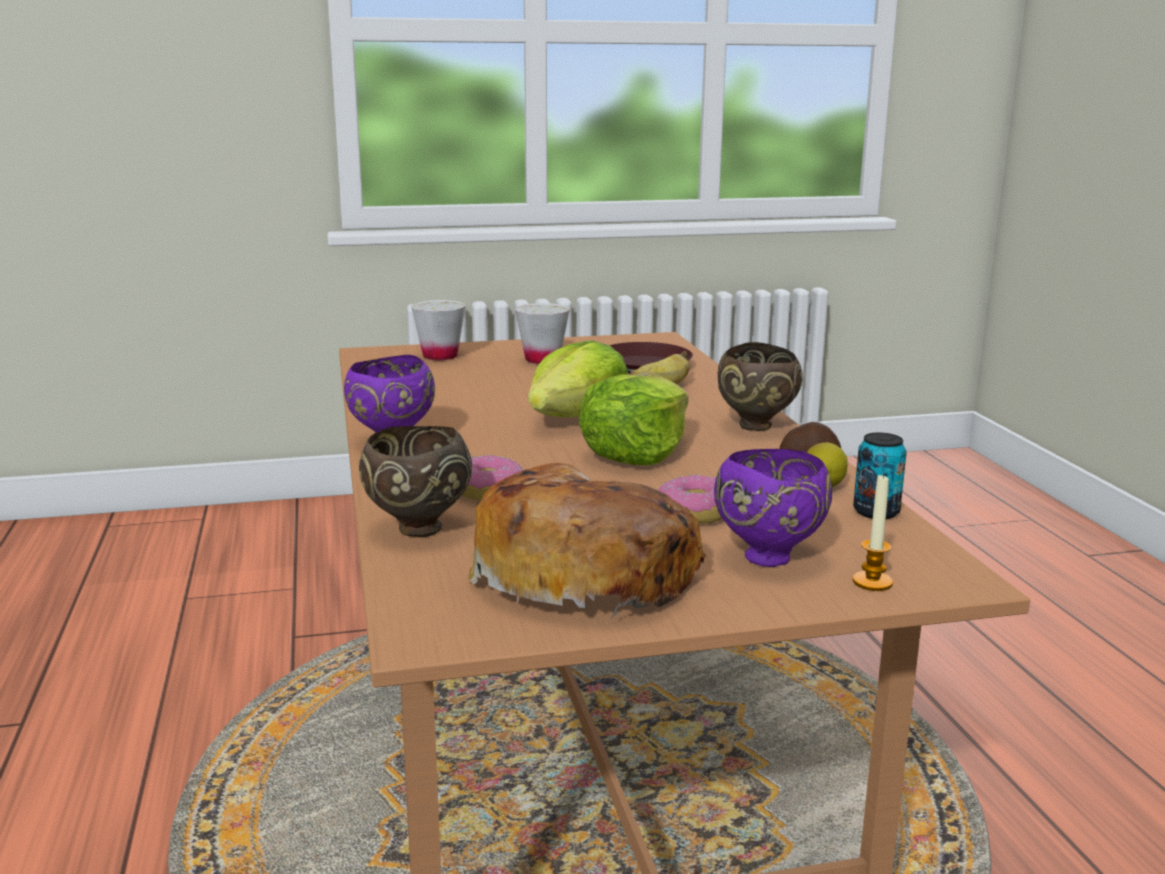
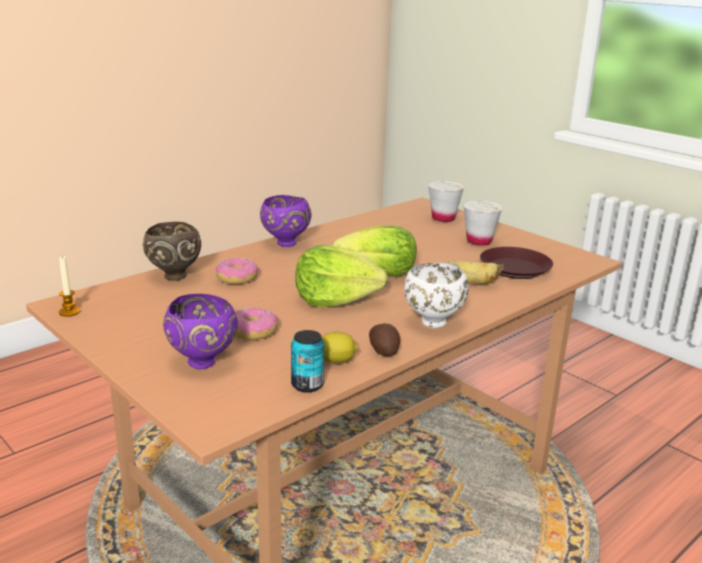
camera: 60 degrees right, 5 degrees up
bread [467,463,706,619] -> none
brown bowl [718,342,803,431] -> white bowl [404,262,469,328]
candle [852,473,893,591] -> candle moved to [59,256,80,317]

